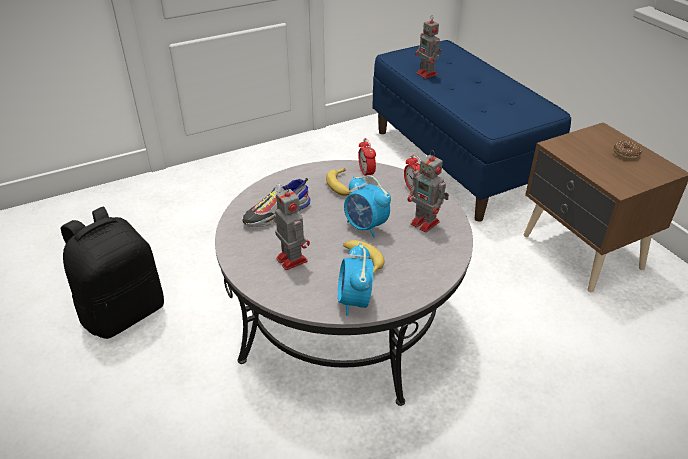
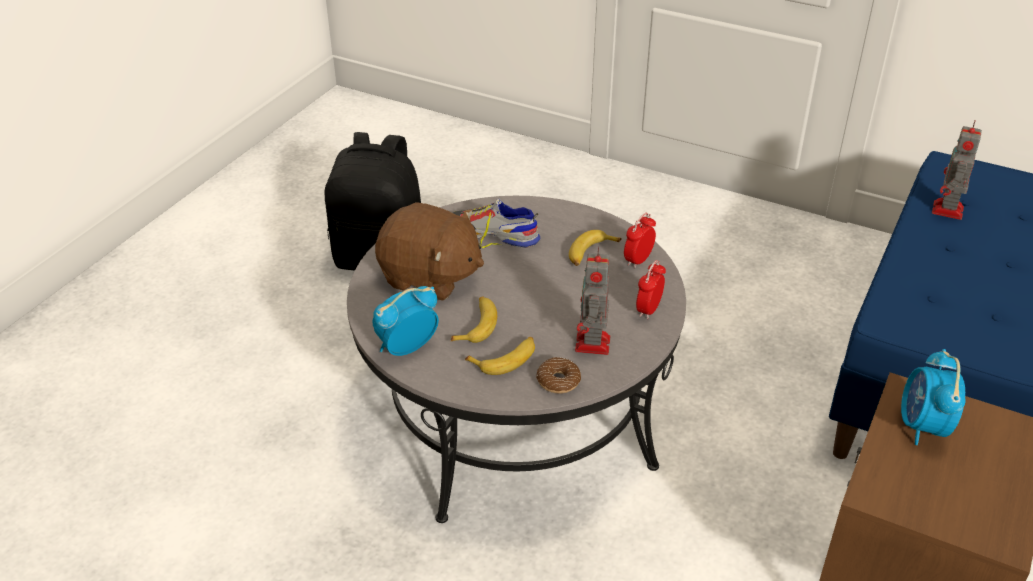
camera: 55 degrees right, 0 degrees up
toy robot [274,186,310,270] -> brown plush toy [375,202,484,301]
alarm clock [344,175,391,237] -> alarm clock moved to [901,349,966,445]
donut [613,140,642,159] -> donut moved to [536,357,581,393]
none -> banana [465,337,535,375]

